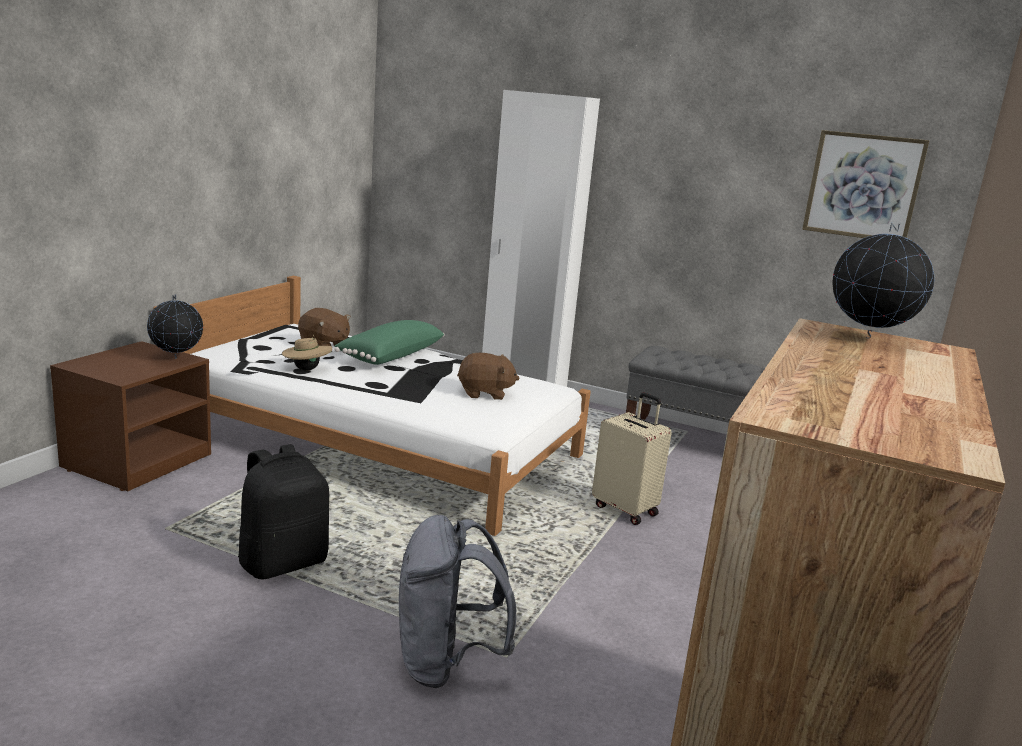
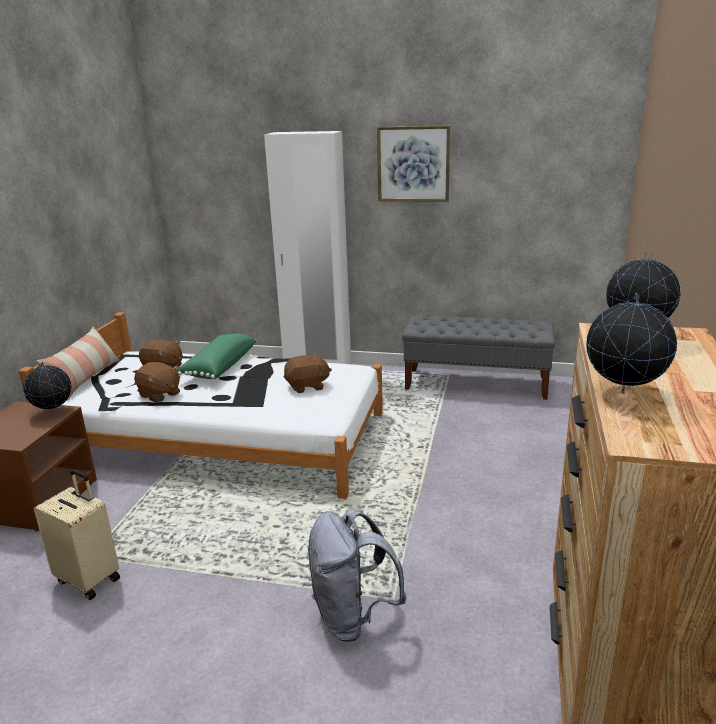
camera: 10 degrees left, 5 degrees up
black backpack [238,444,329,580] -> none
beige hat [282,335,332,371] -> brown plush toy [134,362,180,403]
beige suitcase [592,393,671,525] -> beige suitcase moved to [34,470,120,600]
picture [802,130,929,238] -> picture moved to [377,126,450,202]
none -> pillow [36,326,120,401]
none -> globe [586,293,677,394]

